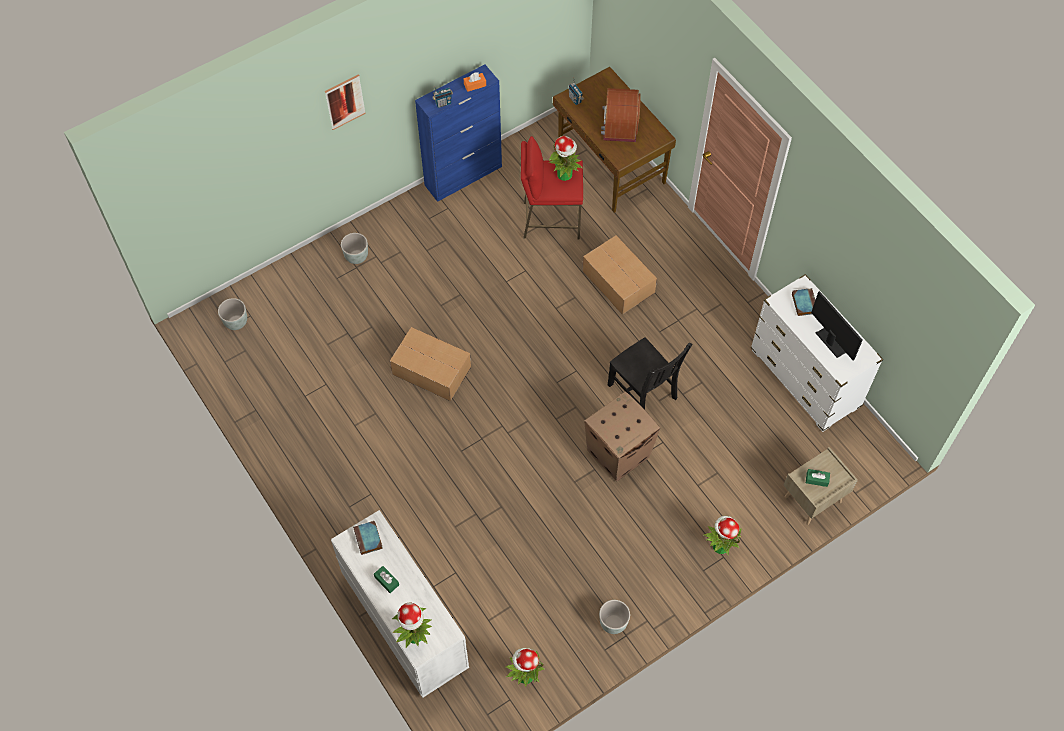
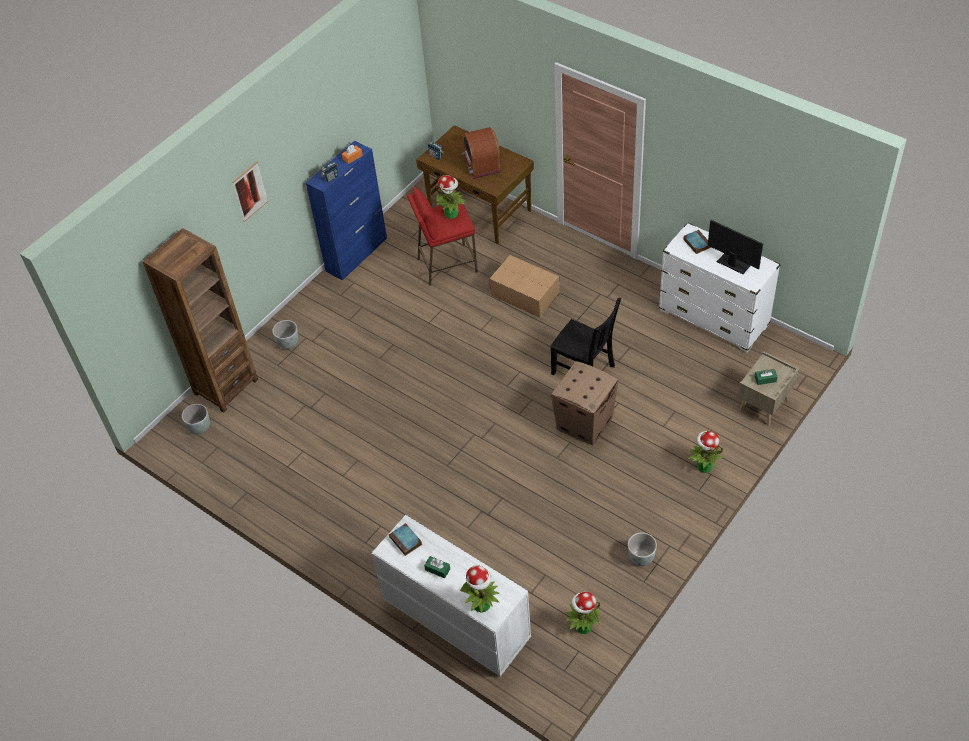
camera: 15 degrees left, 10 degrees down
cardboard box [390,327,471,401] -> none
none -> brown bookcase [143,228,258,413]

